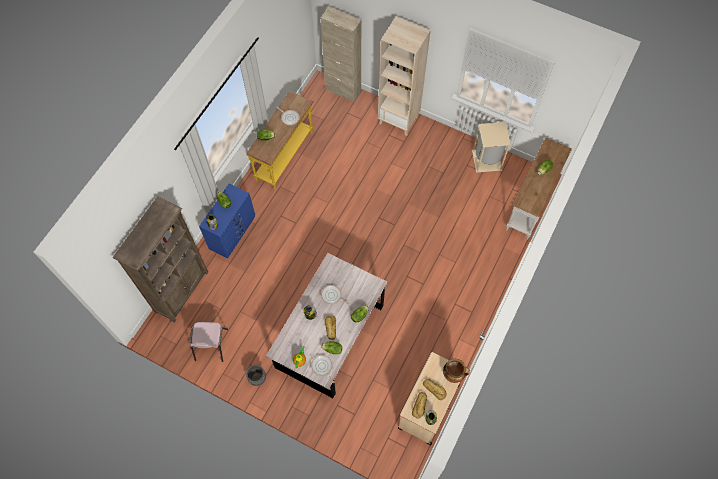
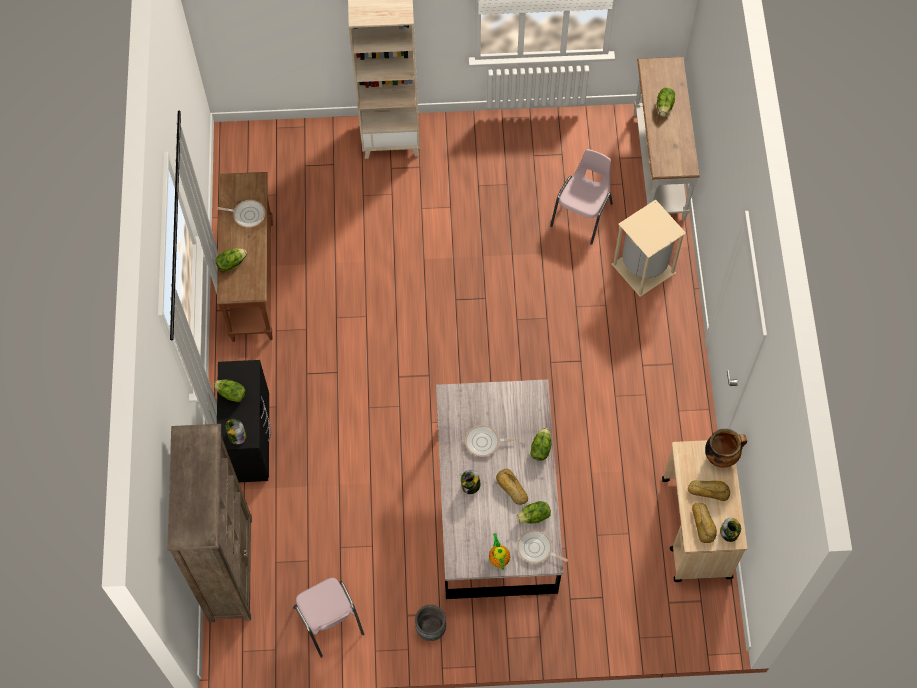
camera: 30 degrees left, 0 degrees up
blue dresser [199,184,255,258] -> black dresser [217,360,272,482]
yellow console table [246,91,313,190] -> brown console table [217,172,273,342]
beige cabinet [321,6,361,102] -> none
beige trash can [472,122,511,173] -> beige trash can moved to [612,200,686,297]
none -> pink chair [550,149,613,245]

